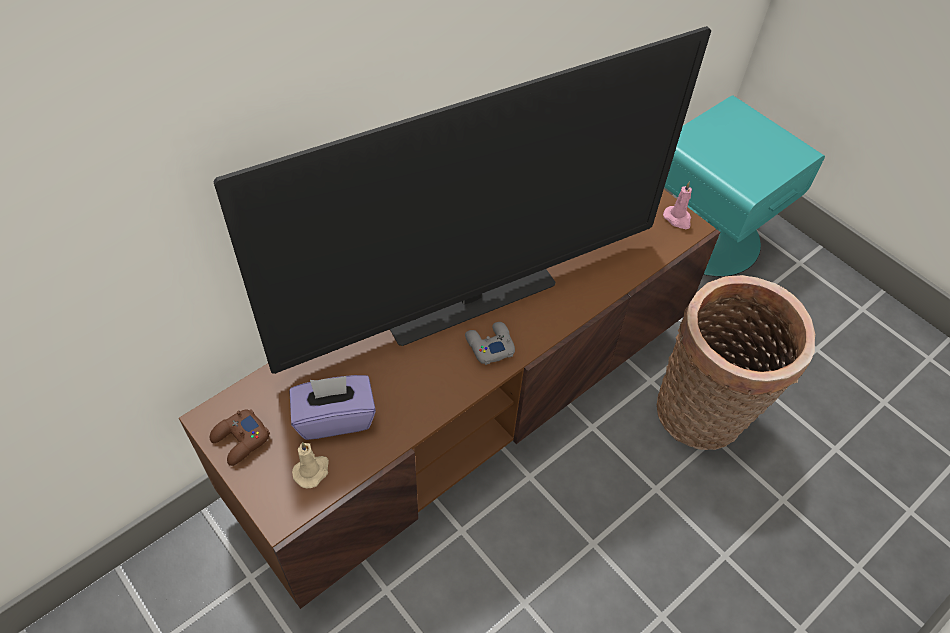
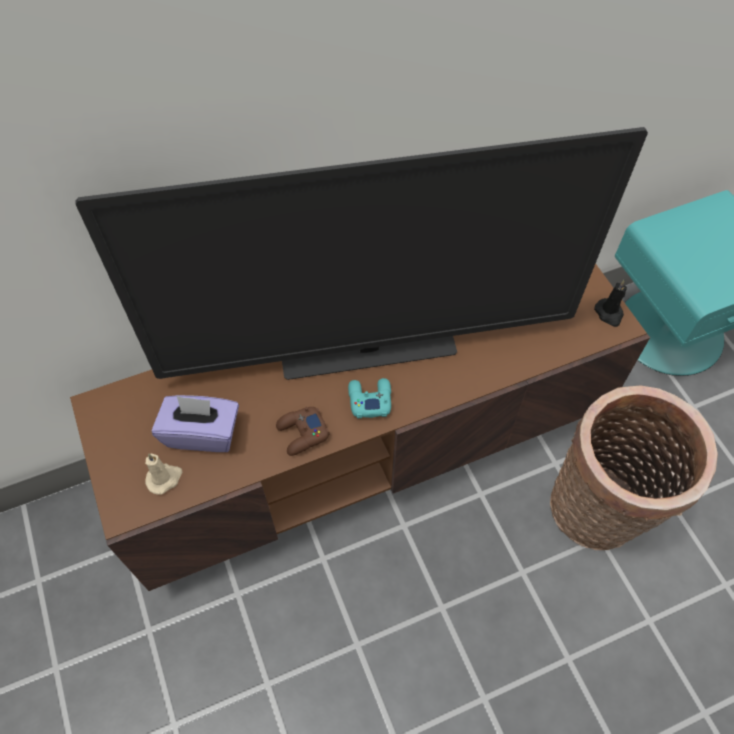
camera: 20 degrees right, 5 degrees up
brown game controller [210,409,270,466] -> brown game controller moved to [276,407,330,456]
grey game controller [465,322,515,365] -> turquoise game controller [348,378,391,418]
pink candle [663,181,692,229] -> black candle [594,280,627,327]

